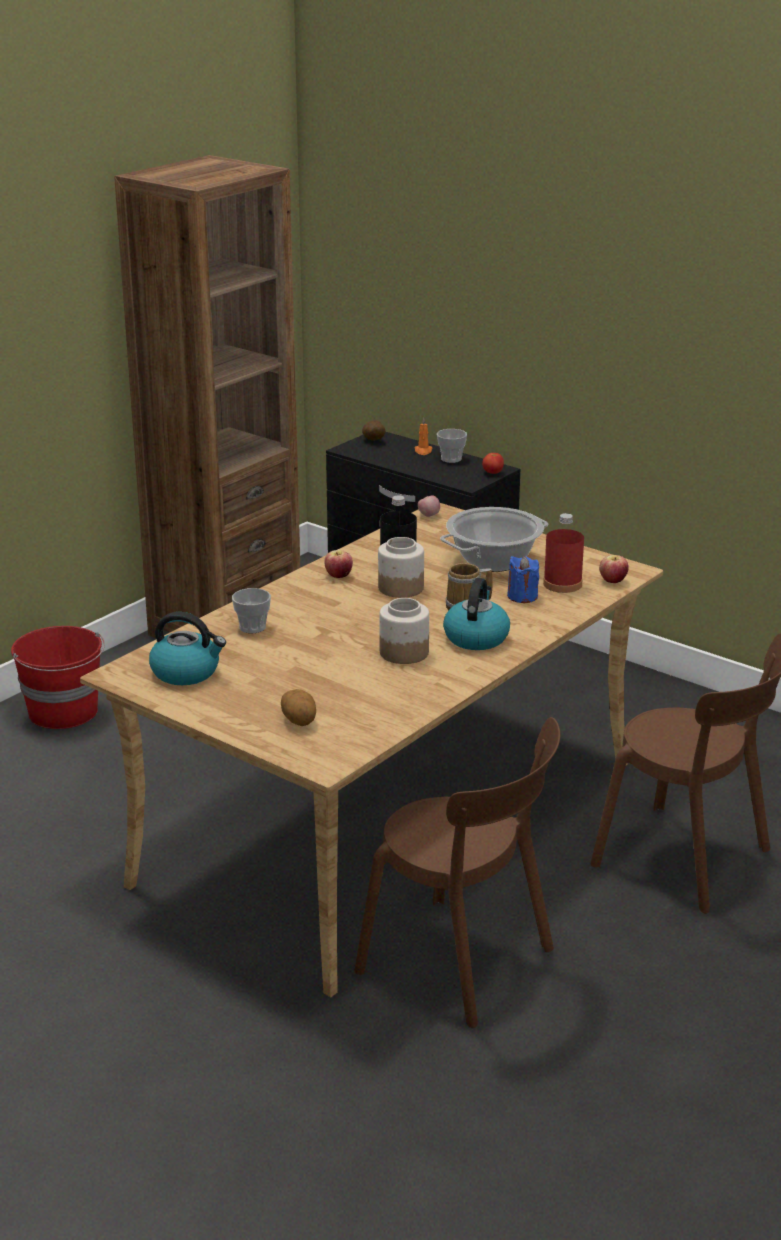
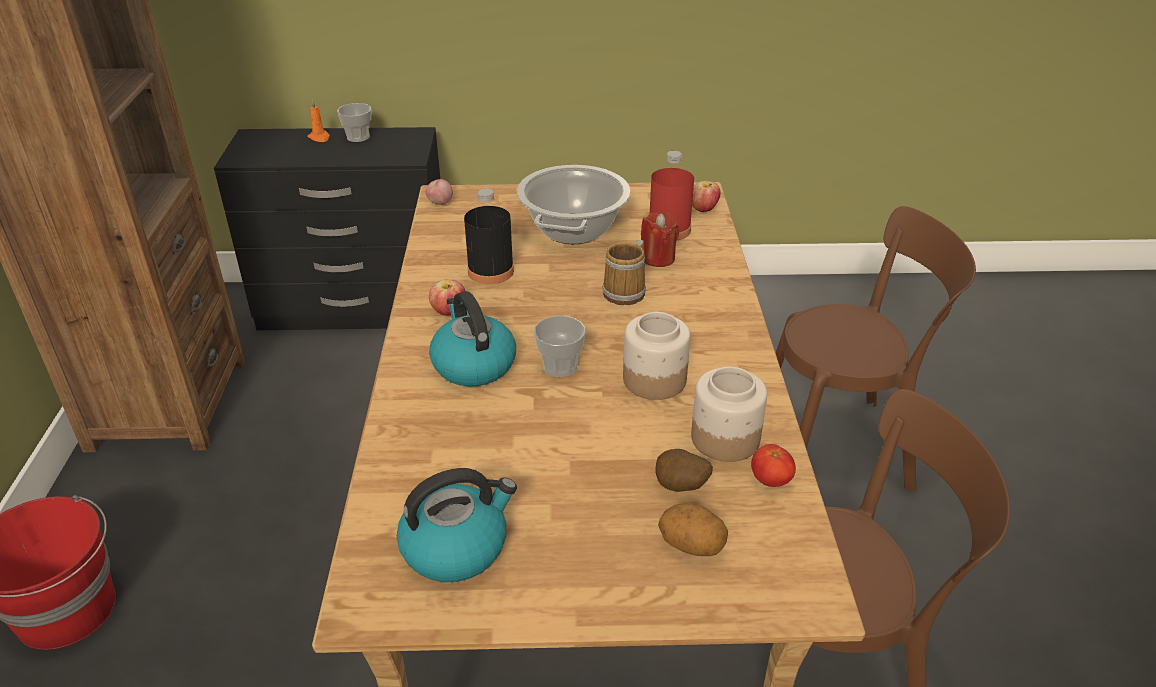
camera: 40 degrees left, 10 degrees up
cup [232,588,271,633] -> cup moved to [534,316,585,377]
potato [362,421,386,441] -> potato moved to [656,449,713,492]
jar [378,537,424,598] -> jar moved to [691,367,767,462]
kettle [443,578,510,650] -> kettle moved to [429,291,516,386]
tomato [482,453,504,474] -> tomato moved to [751,444,796,487]
blue candle [507,556,539,603] -> red candle [641,212,679,267]

